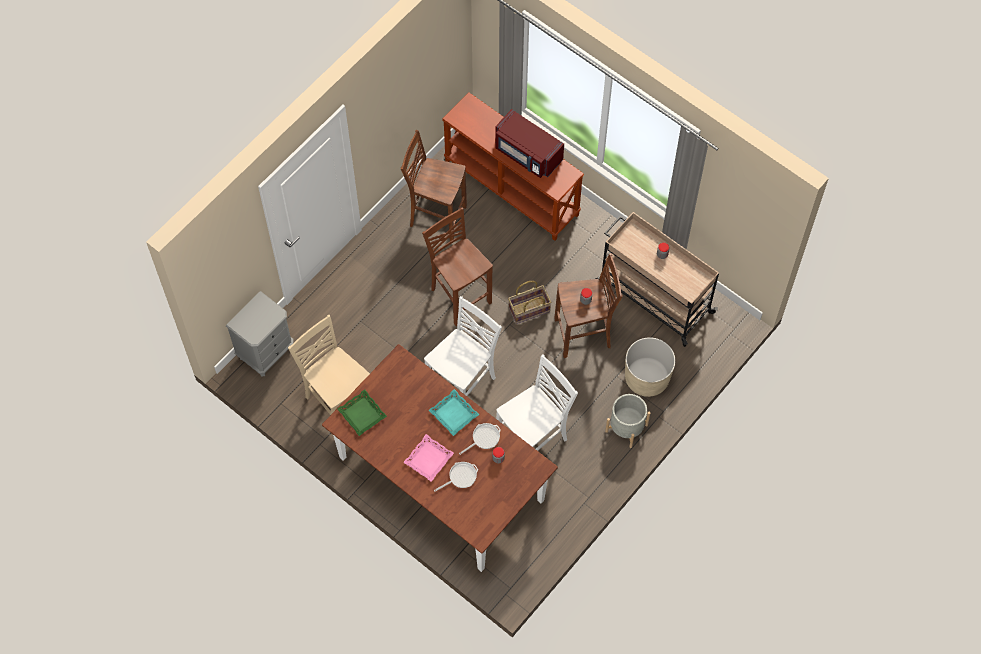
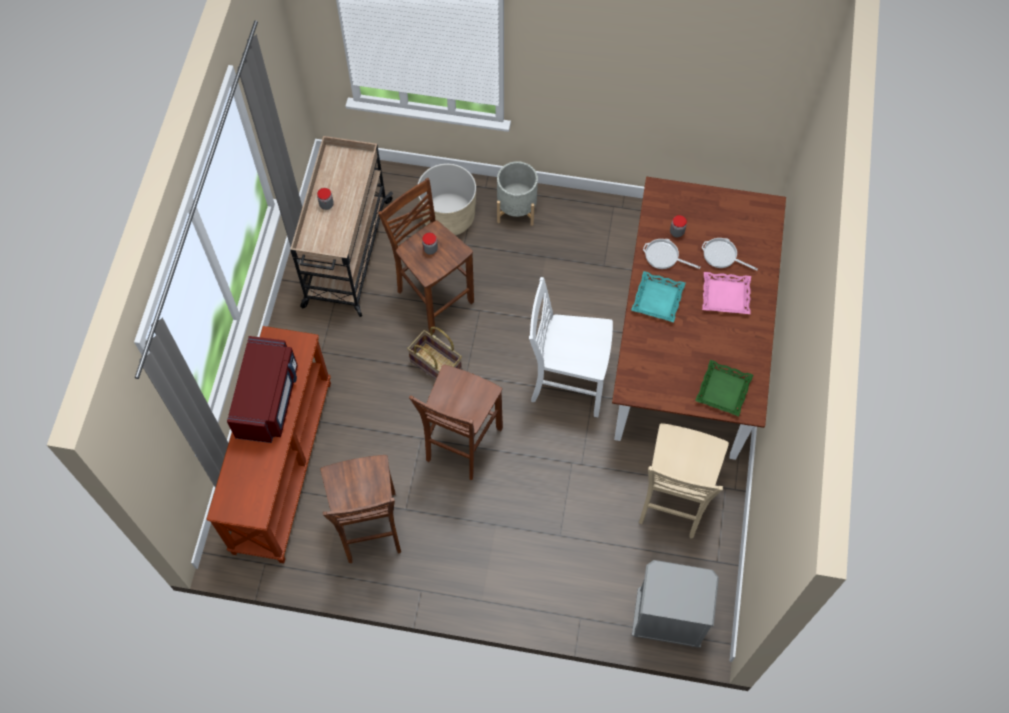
camera: 120 degrees left, 0 degrees up
white chair [496,354,578,451] -> none

